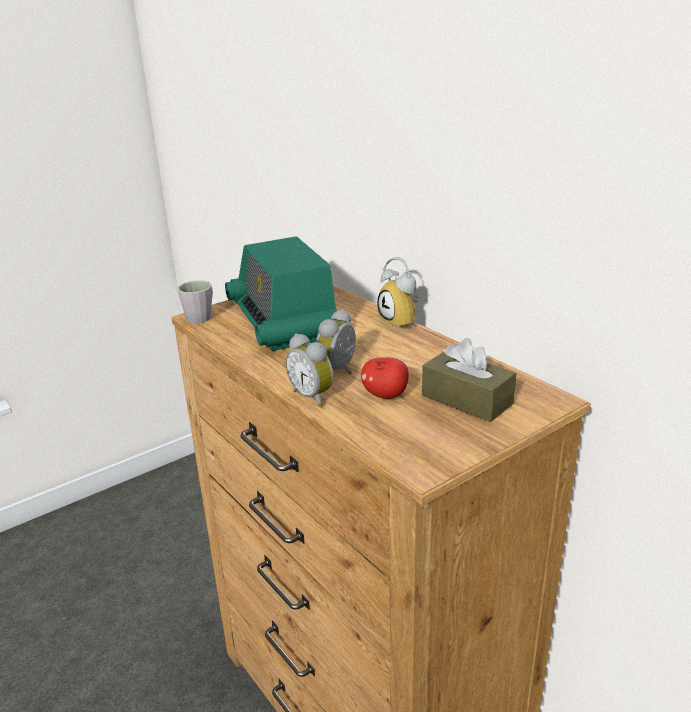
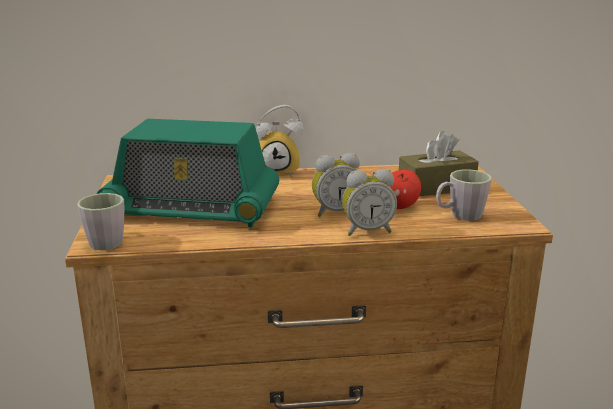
camera: 60 degrees left, 5 degrees down
alarm clock [316,309,356,374] -> alarm clock turned 75 degrees counterclockwise [312,153,360,217]
none -> grey mug [436,169,492,221]

